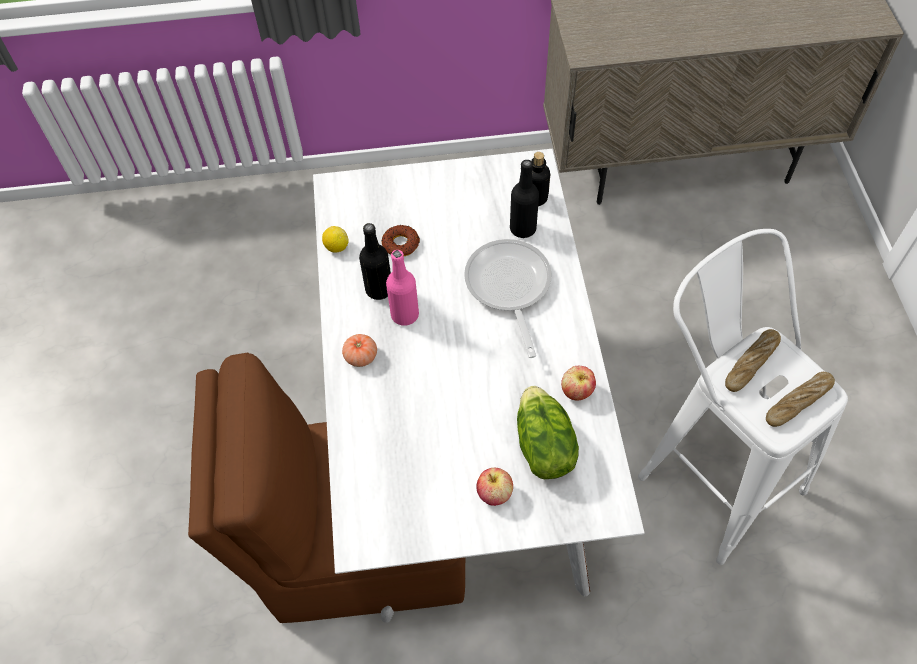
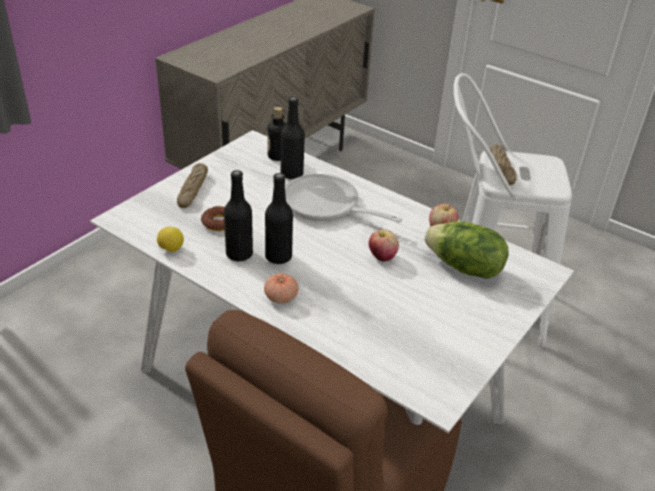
camera: 50 degrees left, 20 degrees down
pink bottle [386,250,419,326] -> black bottle [265,173,293,264]
apple [476,468,513,506] -> apple moved to [369,229,399,262]
bread [766,372,835,427] -> bread moved to [177,163,208,208]

